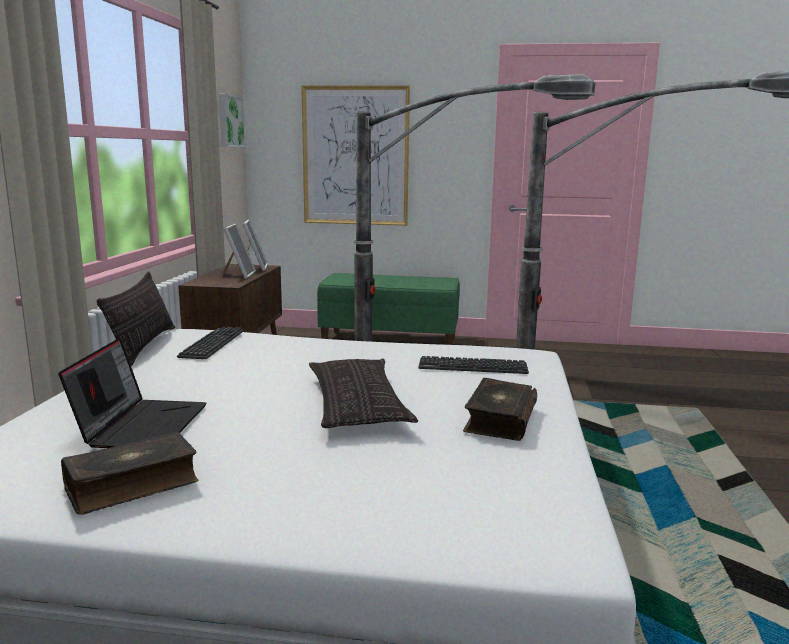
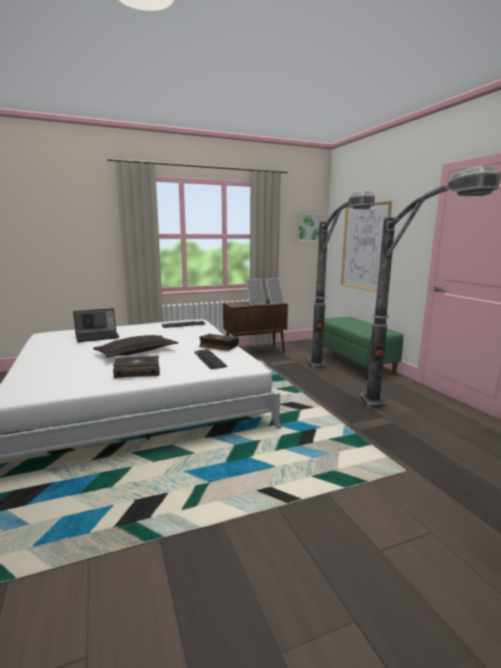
camera: 60 degrees right, 0 degrees up
book [61,432,199,515] -> book moved to [199,334,239,351]
pillow [97,272,175,366] -> none

